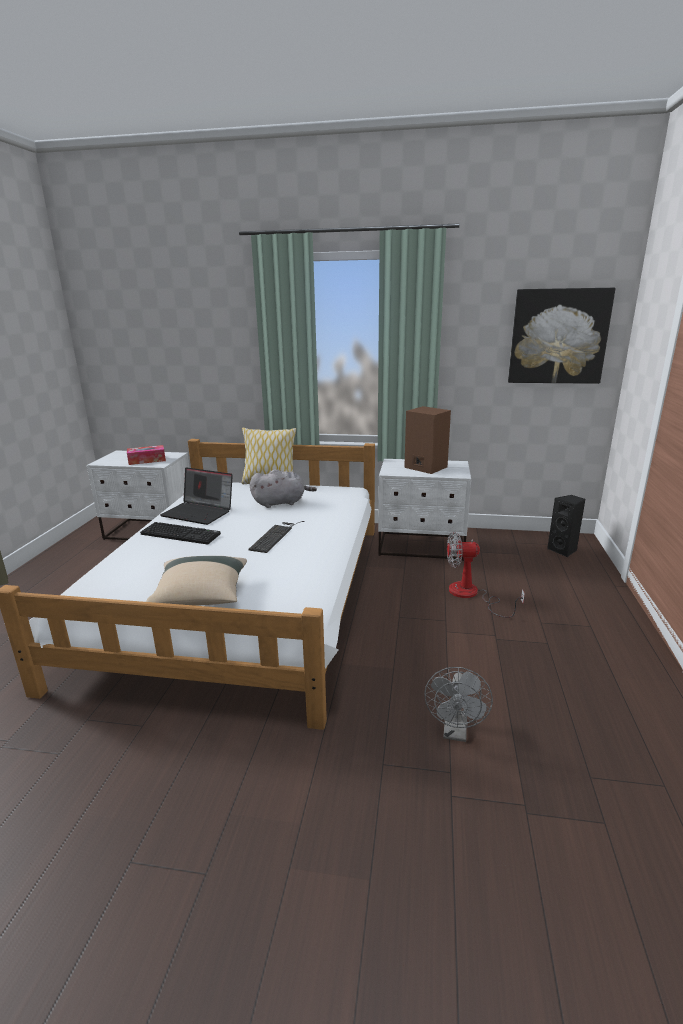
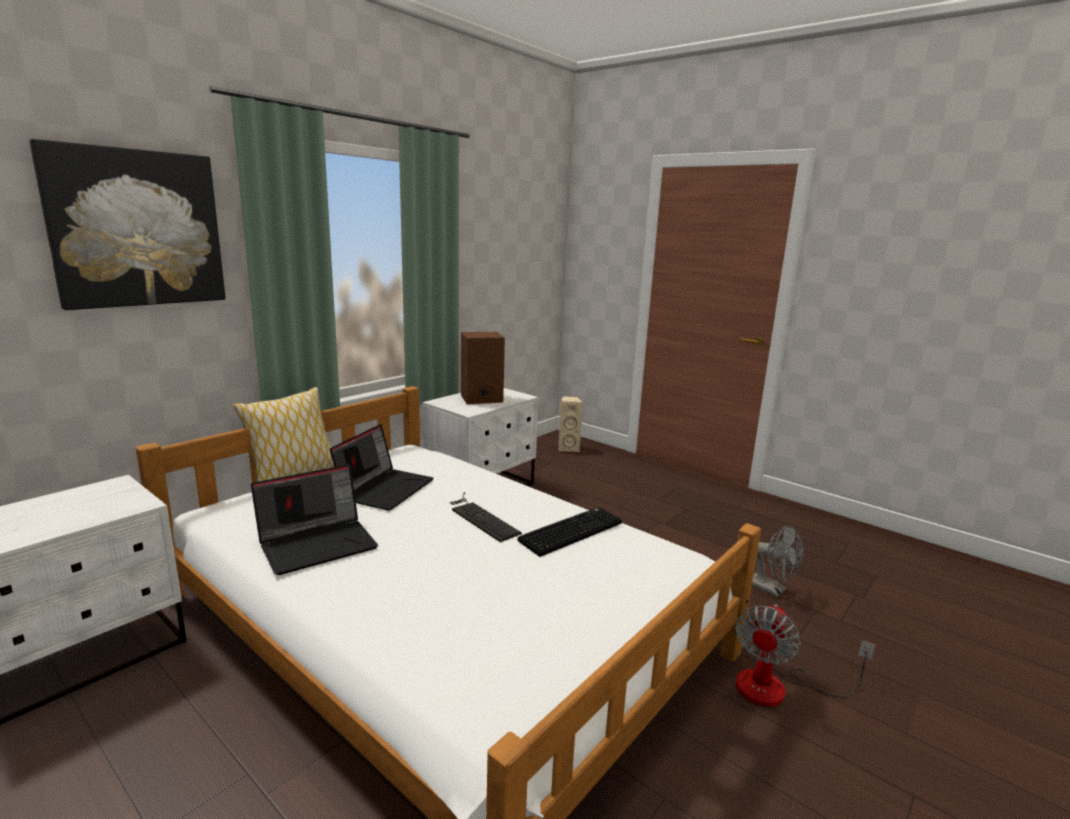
camera: 60 degrees left, 5 degrees down
tissue box [127,445,166,465] -> none
keyboard [140,522,221,545] -> keyboard moved to [517,507,622,557]
beige pillow [146,556,247,606] -> none
grey plush toy [250,469,317,508] -> laptop [330,424,434,510]
fan [447,532,525,618] -> fan moved to [735,604,875,707]
picture [508,288,616,384] -> picture moved to [29,139,226,310]
black speaker [547,495,585,557] -> beige speaker [558,396,583,452]

